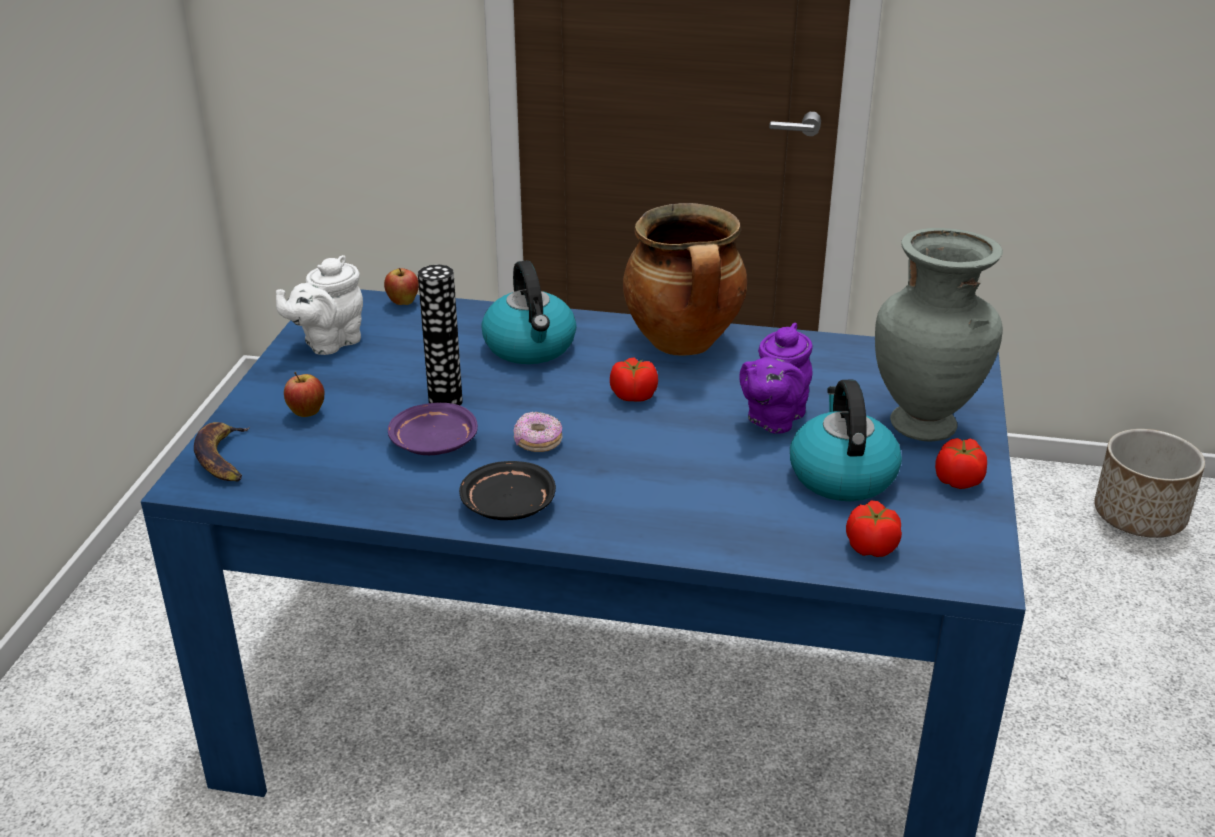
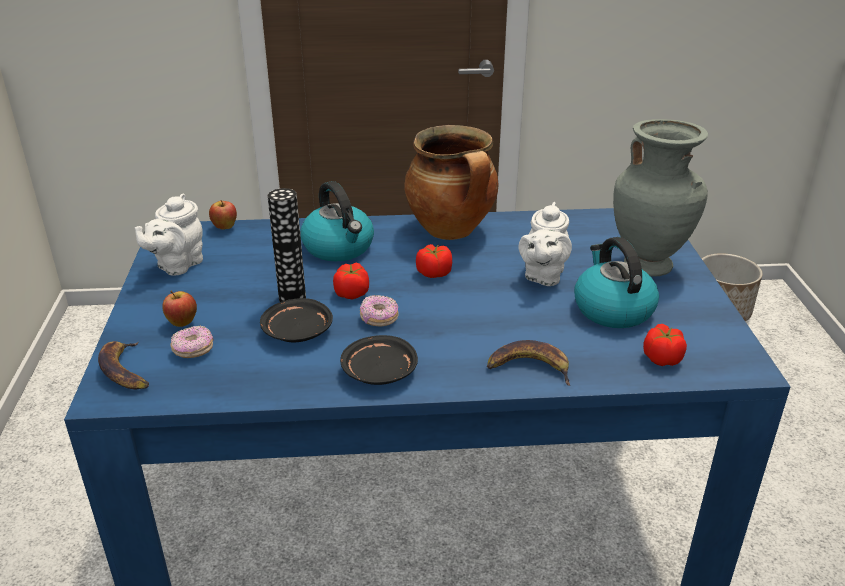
camera: 15 degrees left, 0 degrees up
purple plate [388,403,478,455] -> black plate [260,298,333,342]
purple teapot [739,323,813,434] -> white teapot [519,202,572,286]
tomato [935,438,987,489] -> tomato moved to [333,263,369,299]
none -> donut [170,325,214,358]
none -> banana [487,340,570,386]

